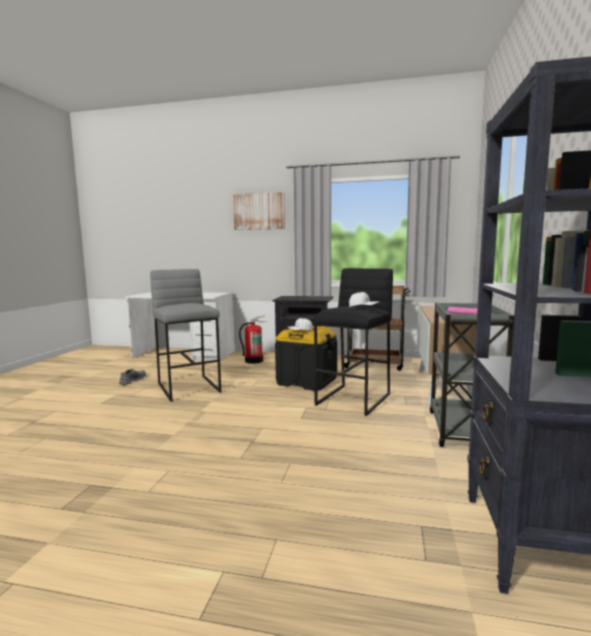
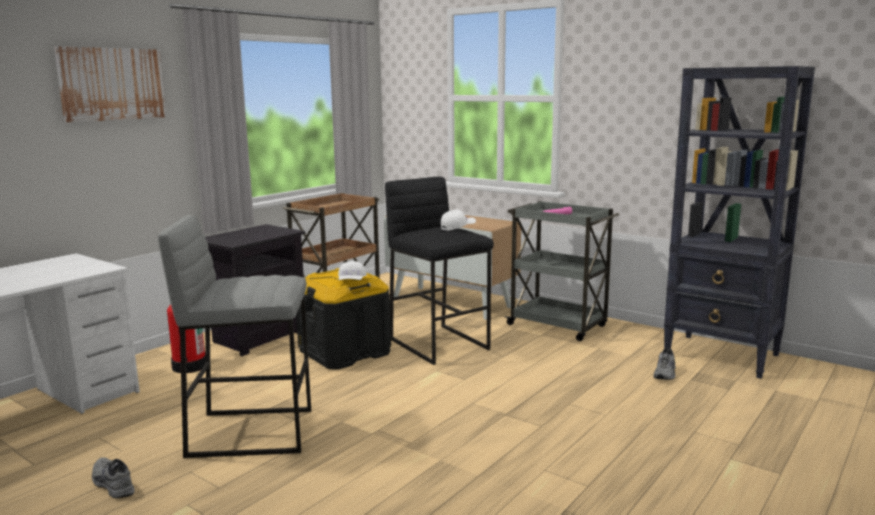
camera: 65 degrees left, 5 degrees up
none -> grey shoe [653,348,676,380]

